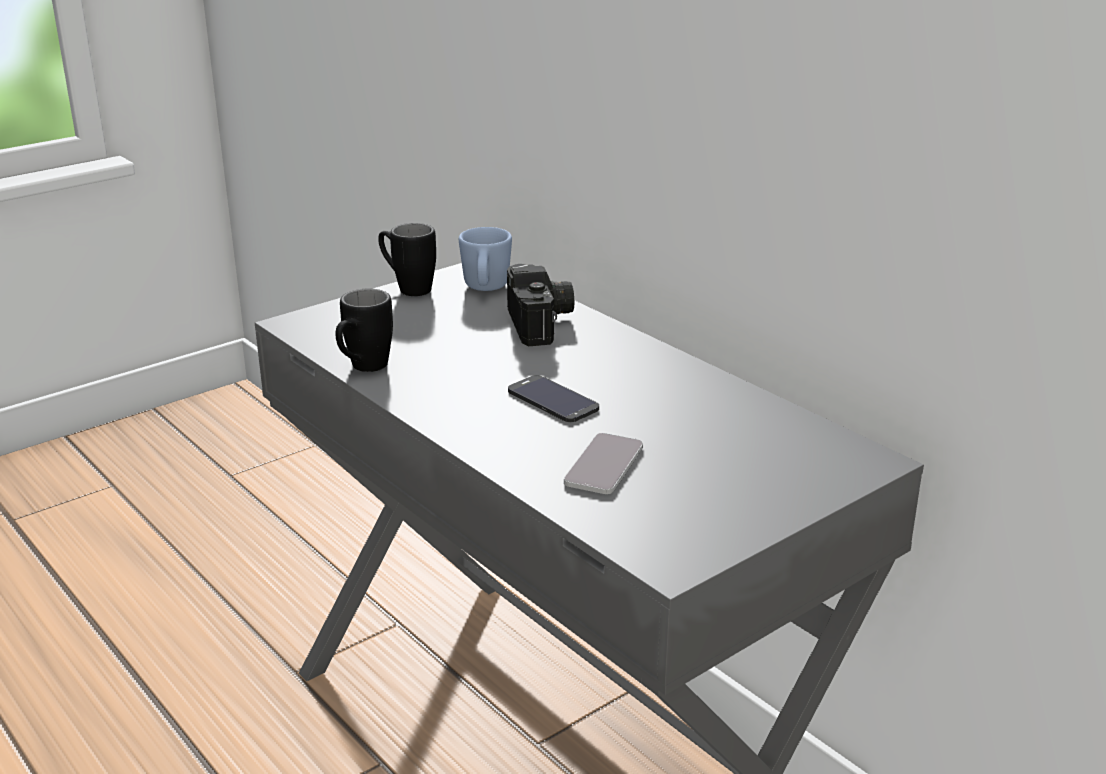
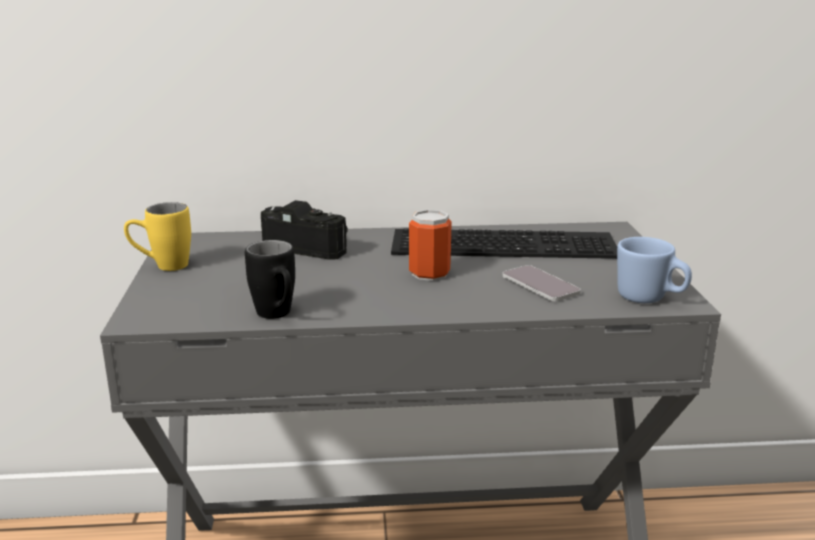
camera: 55 degrees left, 5 degrees down
black mug [378,223,436,296] -> yellow mug [124,202,191,271]
blue mug [459,227,512,291] -> blue mug moved to [617,237,692,303]
phone [508,375,599,422] -> can [409,209,452,281]
none -> keyboard [391,229,617,259]

